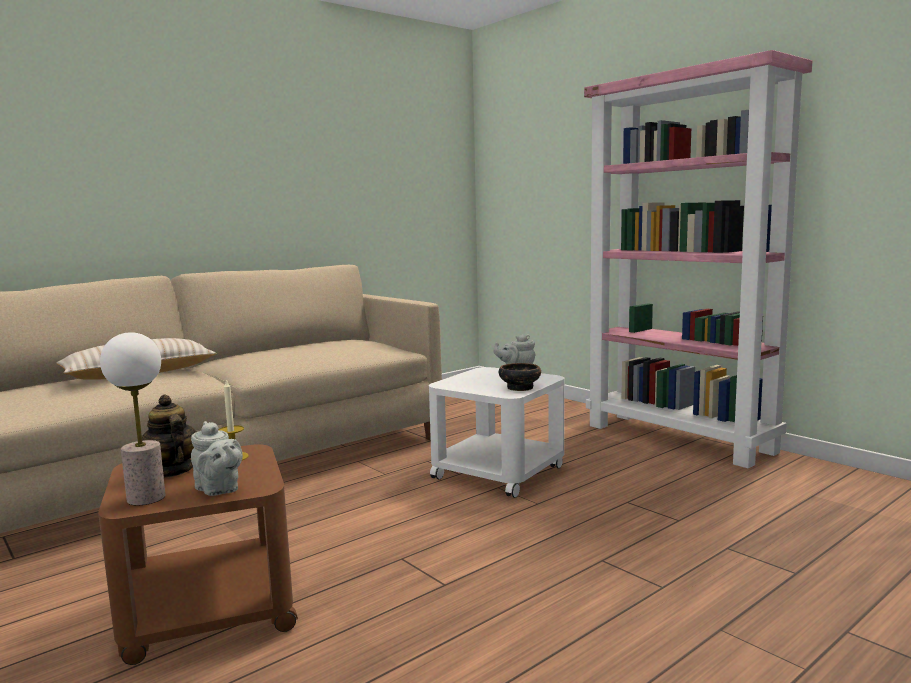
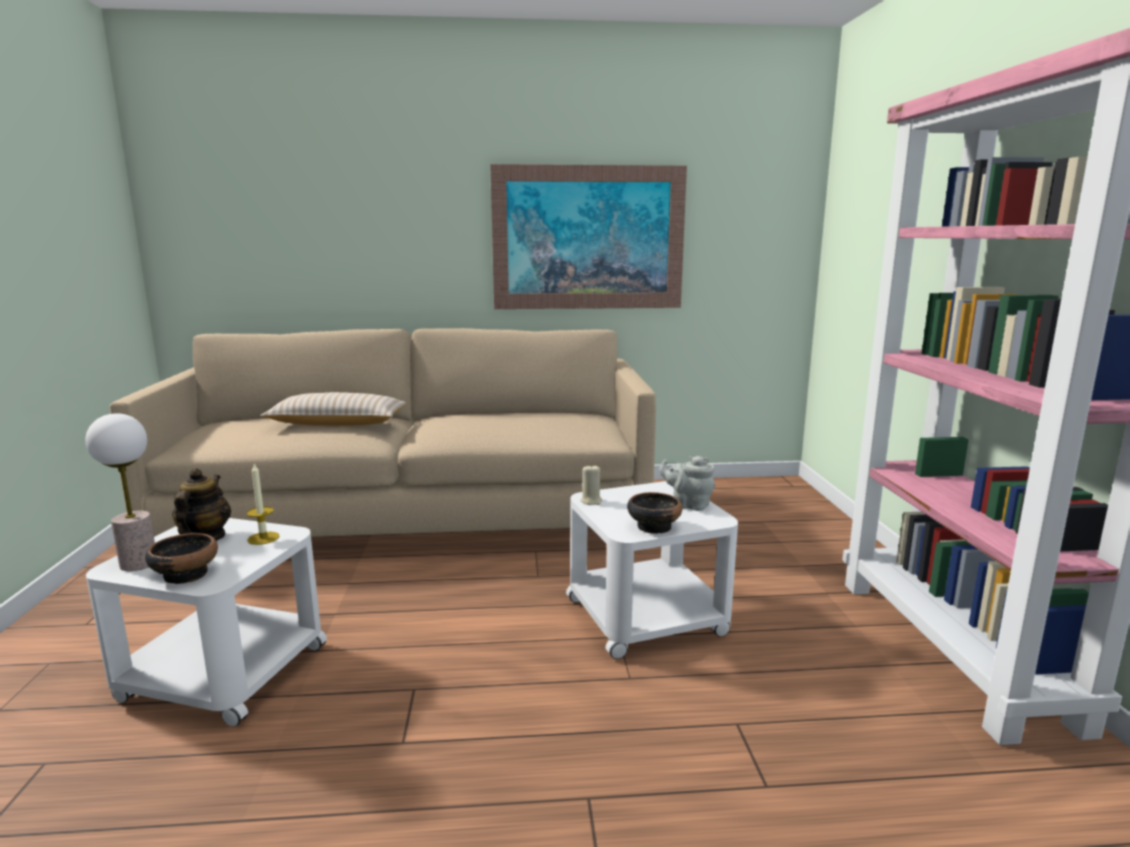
camera: 35 degrees right, 5 degrees up
brown side table [98,444,298,665] -> white side table [86,518,327,727]
grey teapot [191,421,243,496] -> bowl [145,533,218,584]
none -> picture [490,164,687,309]
none -> beige candle [580,464,602,505]

